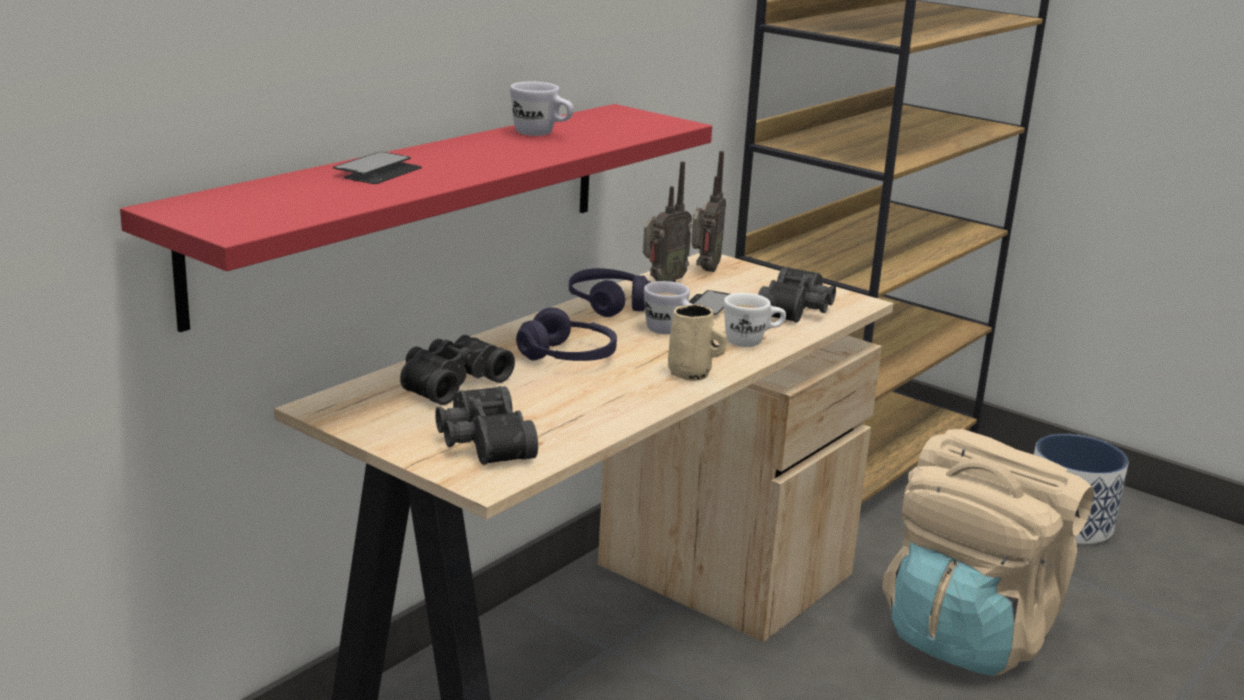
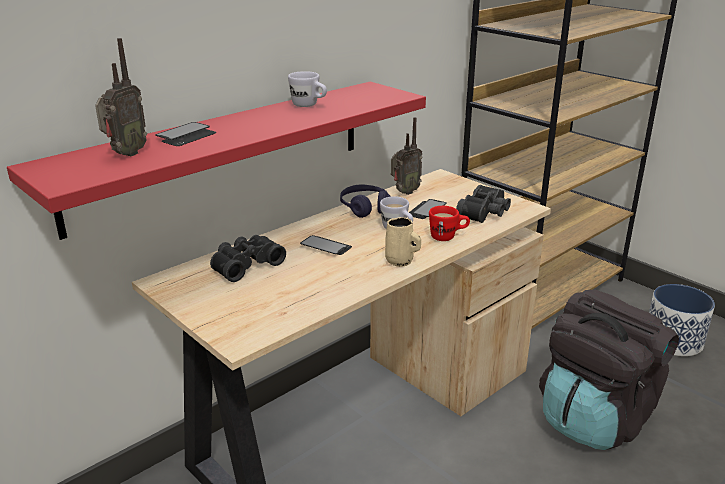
camera: 10 degrees right, 5 degrees up
black binoculars [435,386,538,465] -> none
purple headphones [516,307,617,361] -> phone [300,235,352,255]
radio [692,151,726,272] -> radio moved to [95,38,147,156]
white mug [724,293,786,347] -> red mug [429,206,470,241]
beige backpack [882,429,1094,676] -> black backpack [539,289,679,450]

